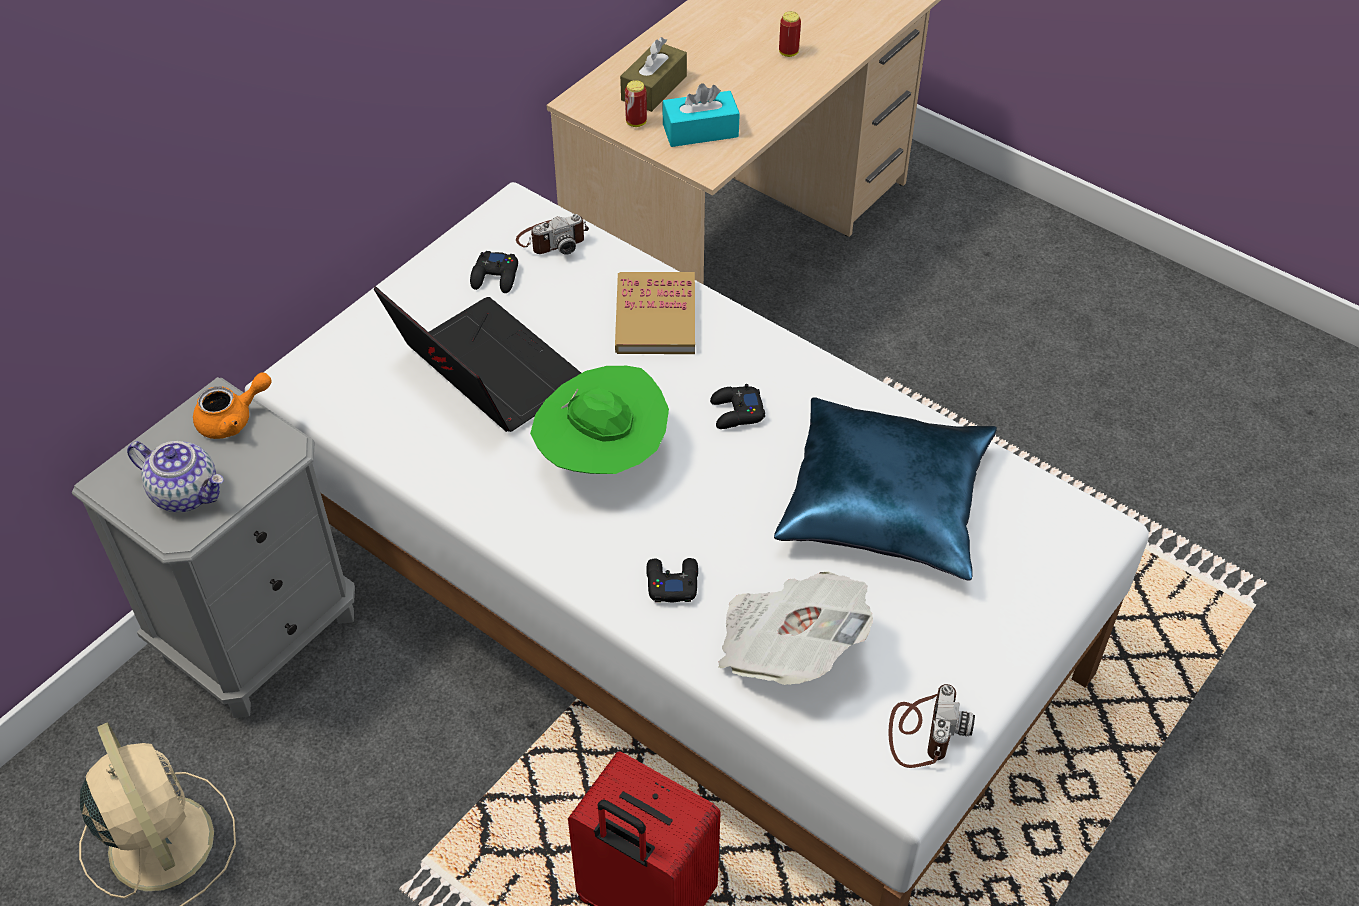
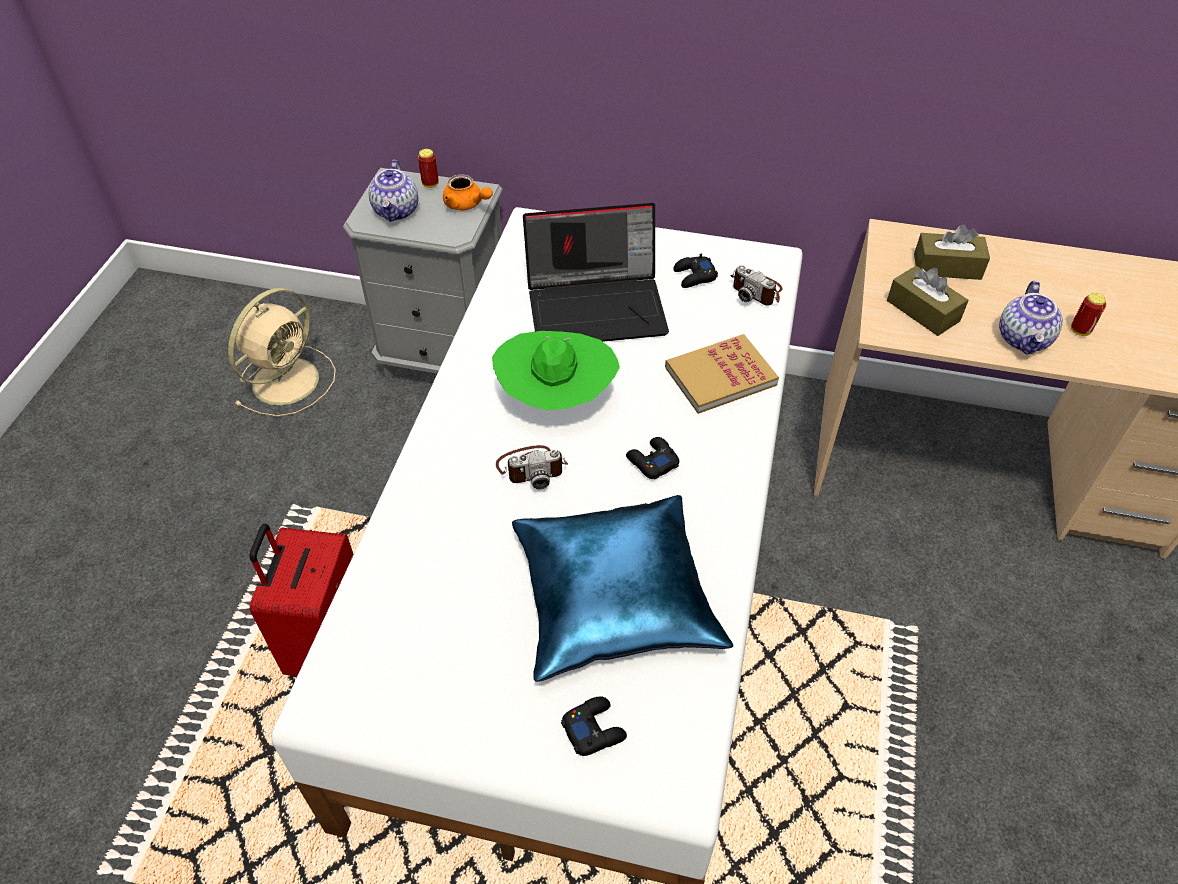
camera: 65 degrees right, 0 degrees up
laptop [374,286,581,432] -> laptop turned 60 degrees clockwise [523,203,669,342]
can [625,80,647,127] -> can moved to [418,149,439,188]
black game controller [647,558,698,603] -> black game controller moved to [561,697,627,756]
turquoise tissue box [663,83,740,147] -> brown tissue box [887,266,969,336]
newspaper [718,571,873,685] -> none
camera [889,684,975,768] -> camera moved to [496,445,568,490]
none -> teapot [999,281,1063,355]

